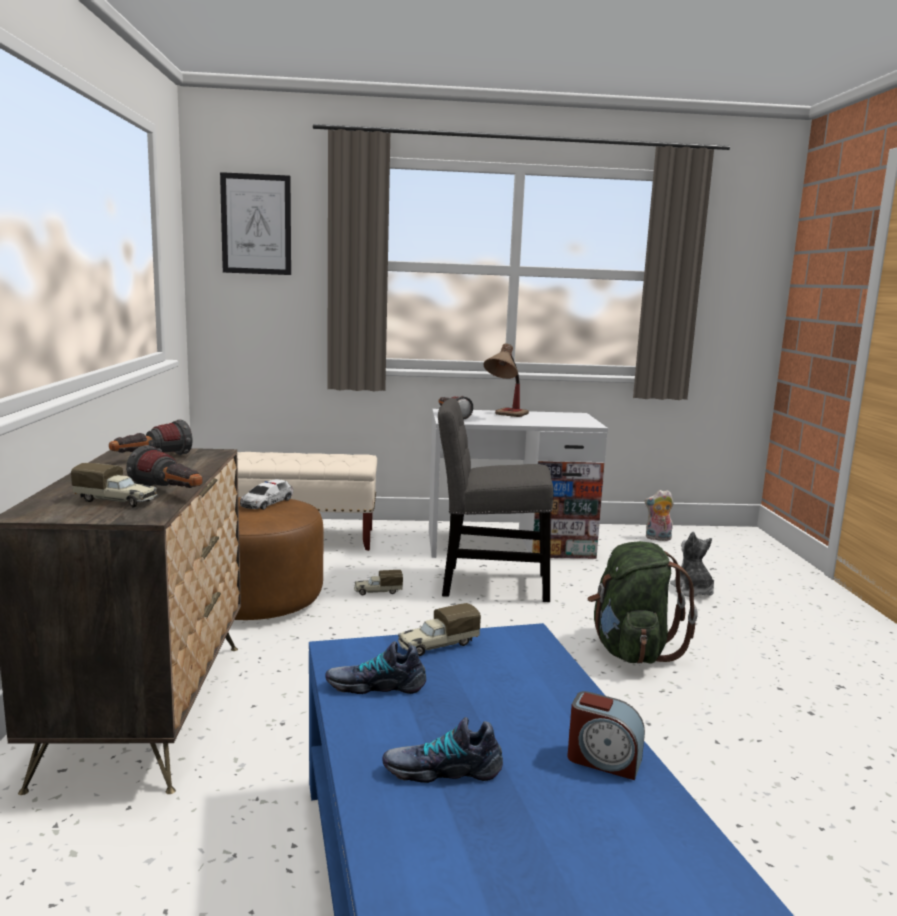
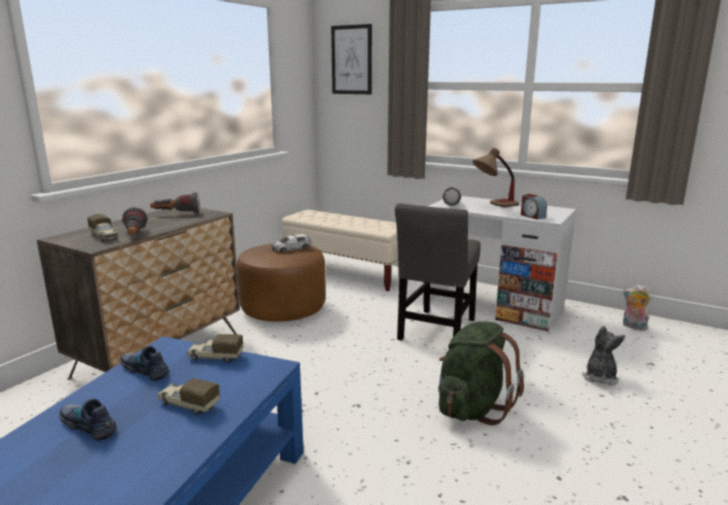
camera: 35 degrees right, 5 degrees up
toy truck [354,570,403,595] -> toy truck moved to [157,378,220,414]
grey chair [438,398,554,602] -> grey chair turned 105 degrees counterclockwise [395,203,481,341]
alarm clock [567,691,645,780] -> alarm clock moved to [521,194,547,220]

